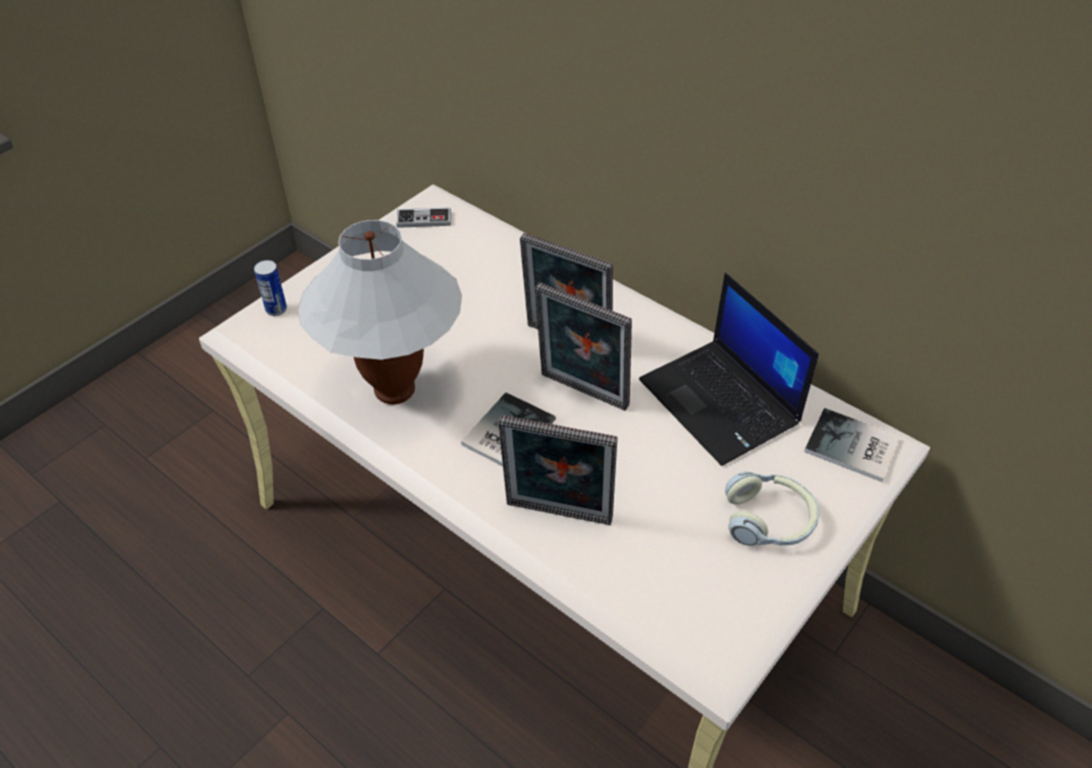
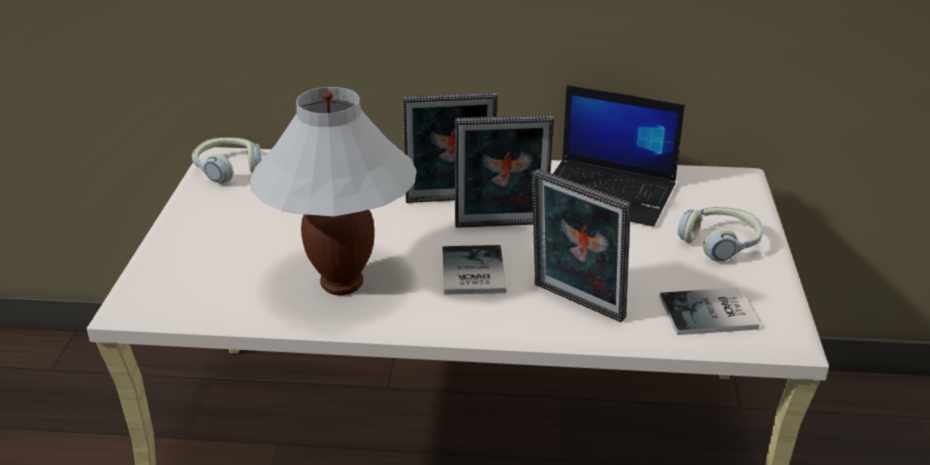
camera: 35 degrees left, 15 degrees down
can [254,260,287,316] -> none
game controller [396,207,451,228] -> headphones [192,137,262,184]
picture frame [498,415,617,525] -> picture frame turned 60 degrees clockwise [532,169,631,322]
book [804,408,901,482] -> book moved to [660,288,760,335]

